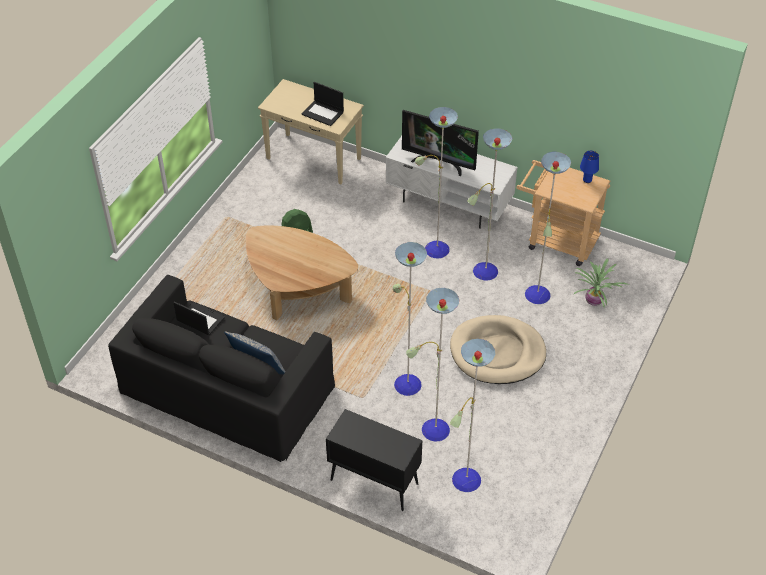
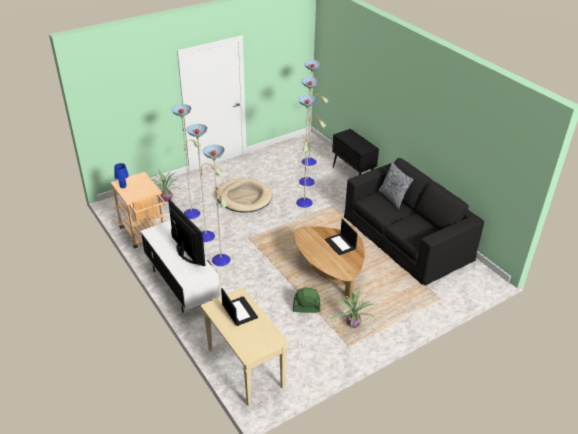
camera: 150 degrees left, 10 degrees down
laptop [173,301,225,335] -> laptop moved to [325,219,358,255]
none -> potted plant [331,290,376,328]

